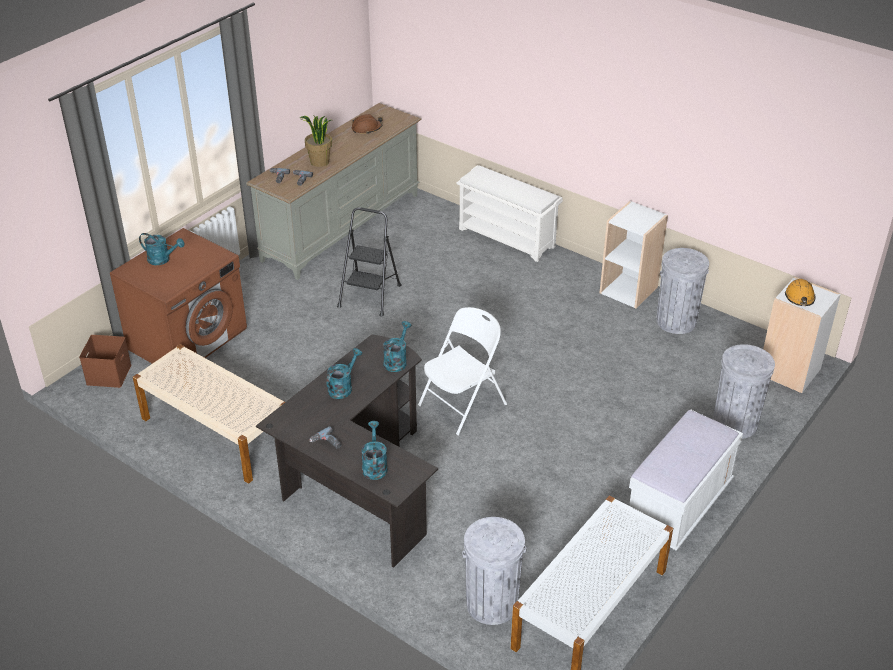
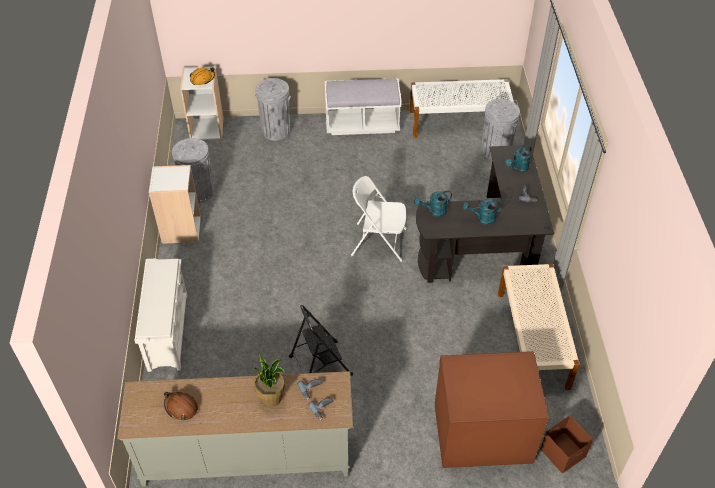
camera: 130 degrees left, 10 degrees up
turquoise watering can [139,233,185,265] -> none

